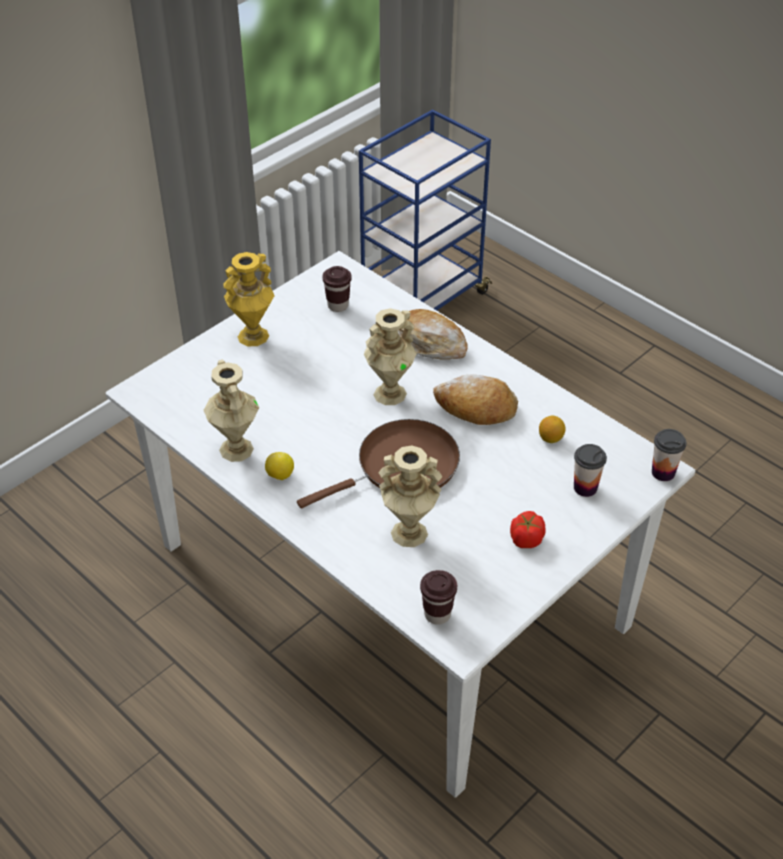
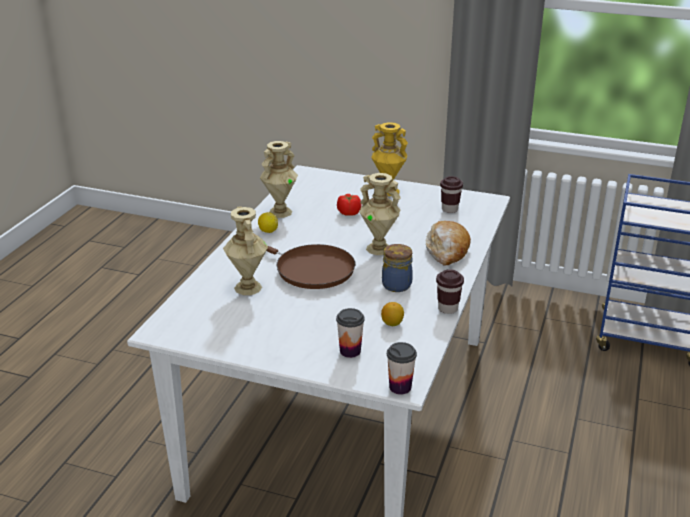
camera: 65 degrees right, 15 degrees down
brown cup [420,570,457,625] -> brown cup moved to [436,269,464,314]
bread [433,374,518,425] -> jar [382,244,413,292]
tomato [510,511,546,548] -> tomato moved to [337,194,361,216]

